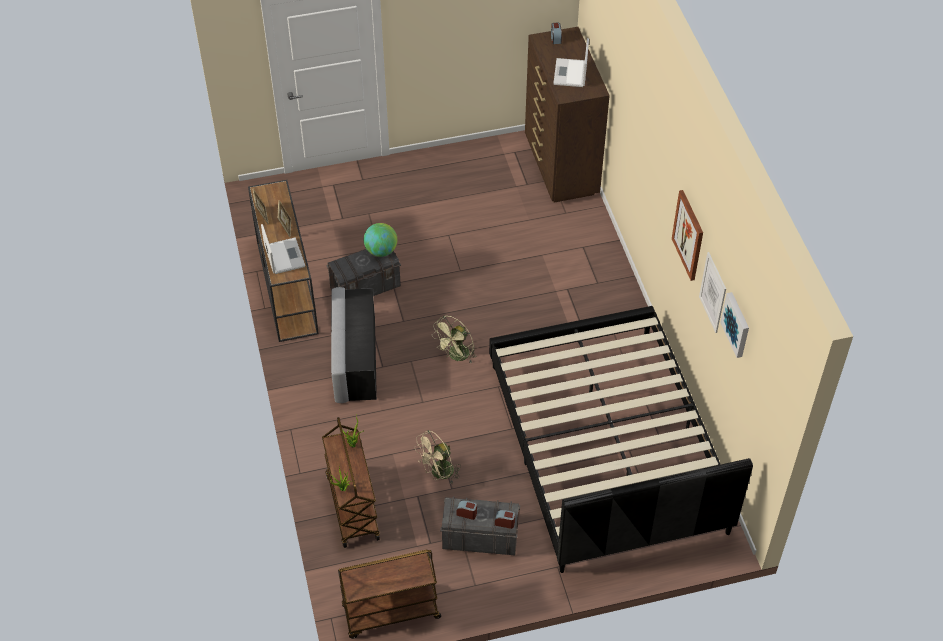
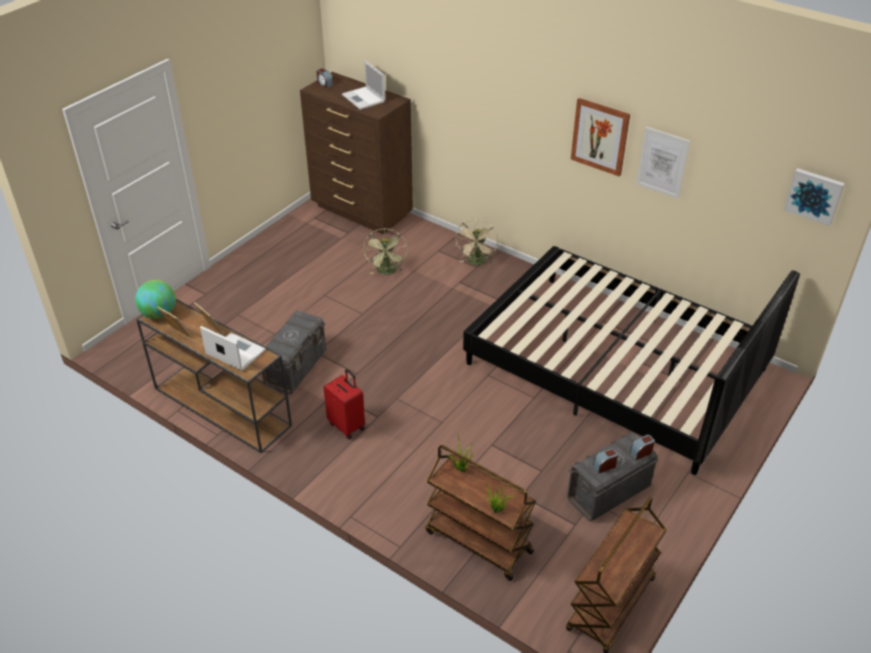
camera: 40 degrees left, 10 degrees down
grey ottoman [331,287,377,403] -> red suitcase [324,369,365,440]
globe [364,223,397,257] -> globe moved to [135,280,176,319]
beige fan [414,430,461,485] -> beige fan moved to [455,219,498,265]
green fan [433,316,477,363] -> green fan moved to [363,229,408,275]
picture [720,292,749,358] -> picture moved to [784,168,845,226]

